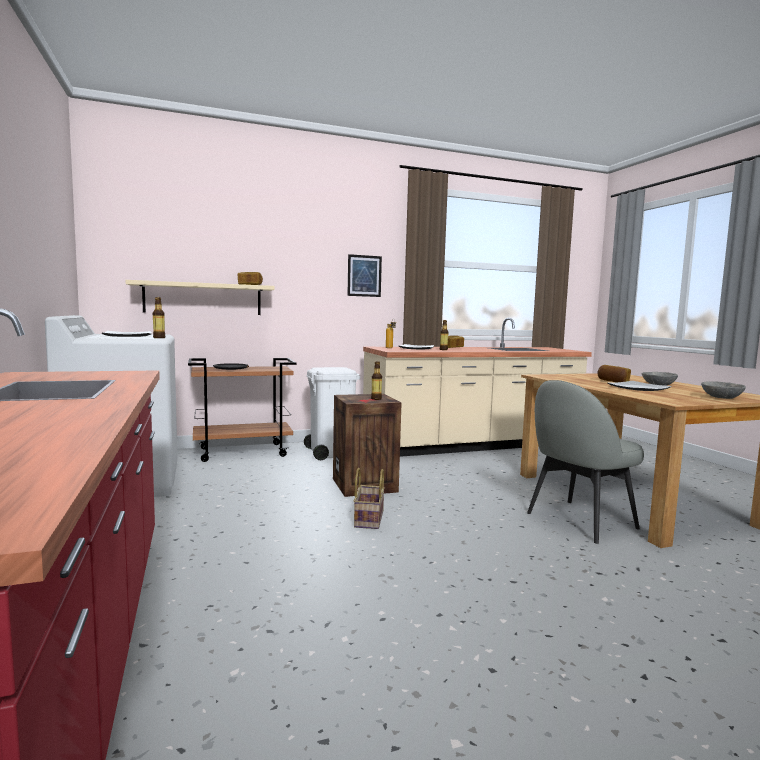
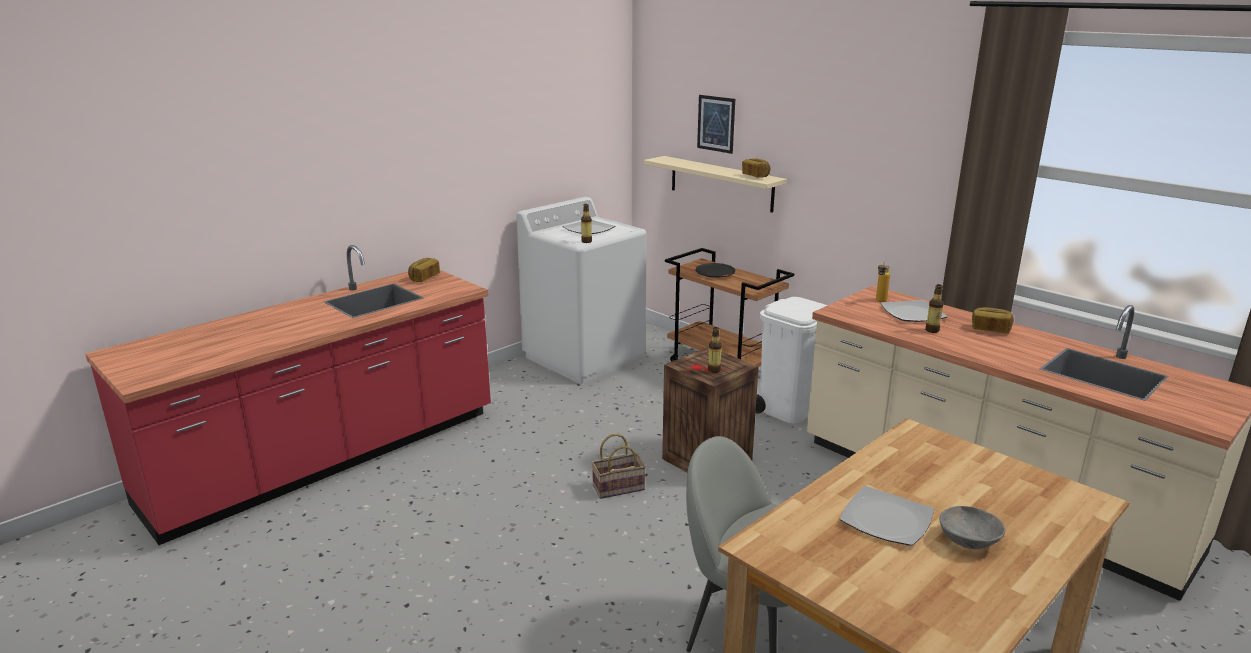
camera: 65 degrees right, 15 degrees up
picture [347,254,382,297] -> picture moved to [697,95,735,154]
bread [598,365,631,382] -> bread moved to [408,258,440,282]
grey bowl [701,382,746,399] -> none

